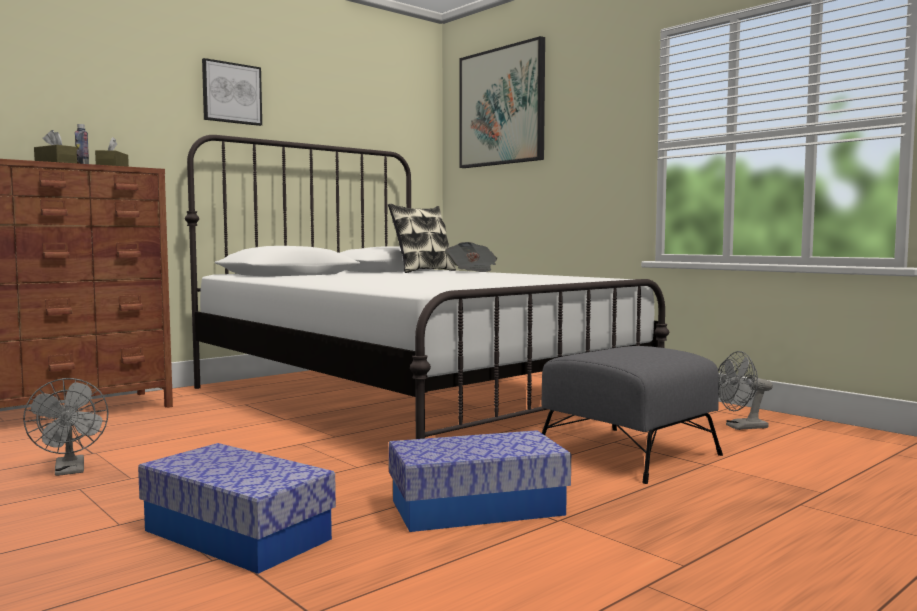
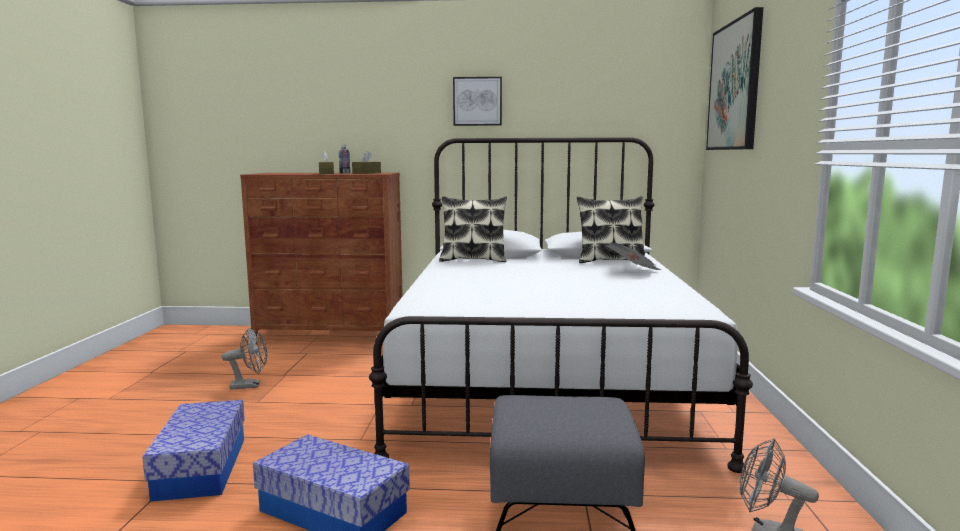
camera: 45 degrees right, 5 degrees up
grey fan [23,378,108,476] -> grey fan turned 120 degrees counterclockwise [222,327,267,389]
none -> pillow [439,196,507,262]

